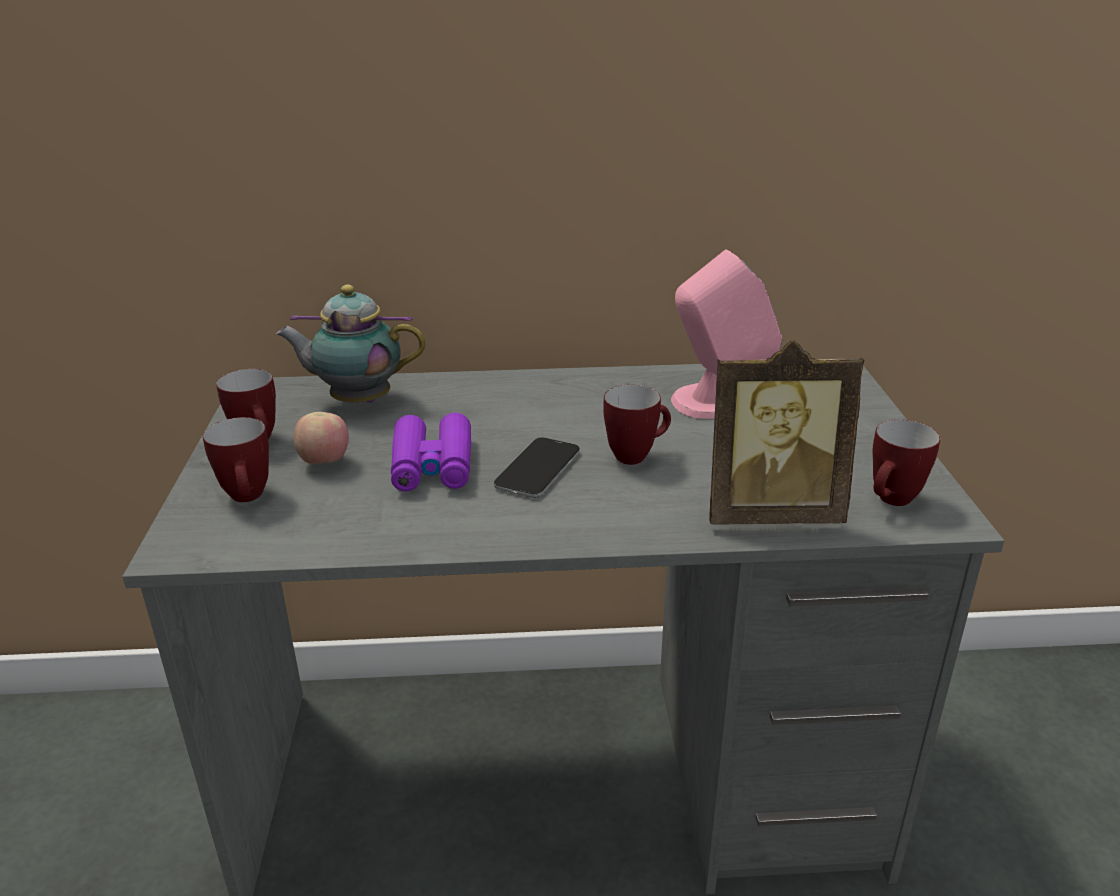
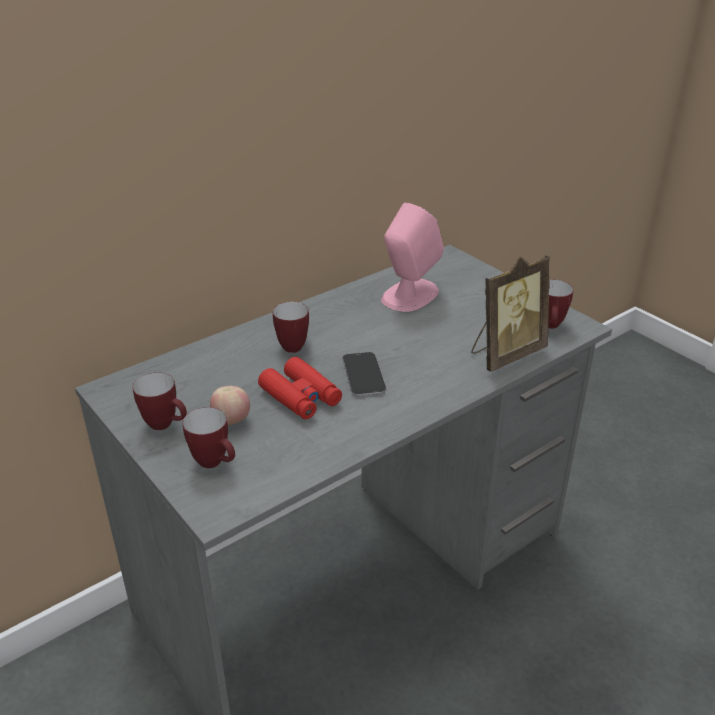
camera: 35 degrees left, 5 degrees up
teapot [276,285,426,403] -> none
purple binoculars [391,413,471,491] -> red binoculars [258,357,342,419]
mug [603,385,671,465] -> mug moved to [273,302,309,353]

